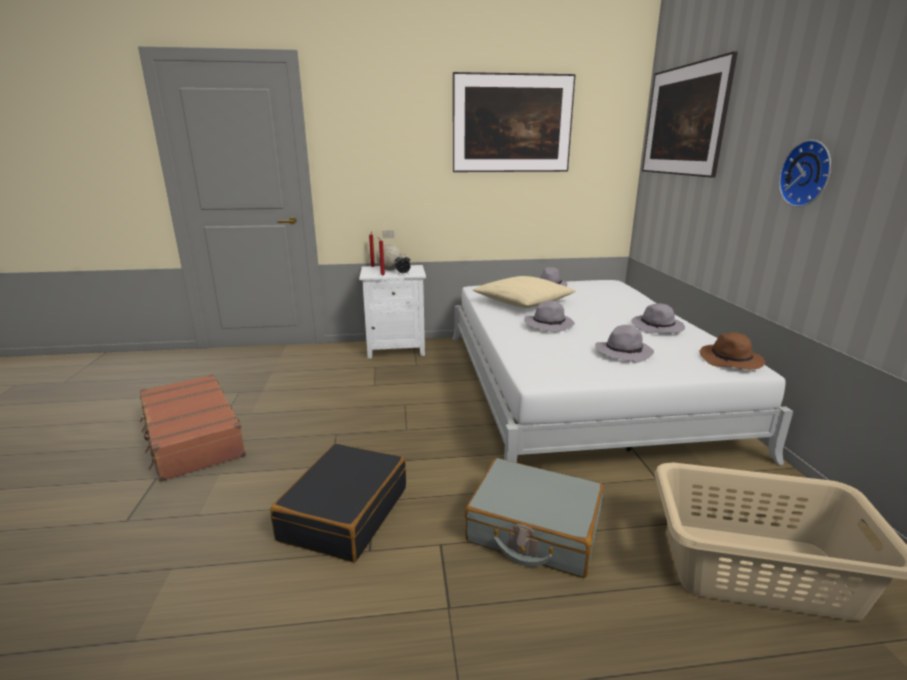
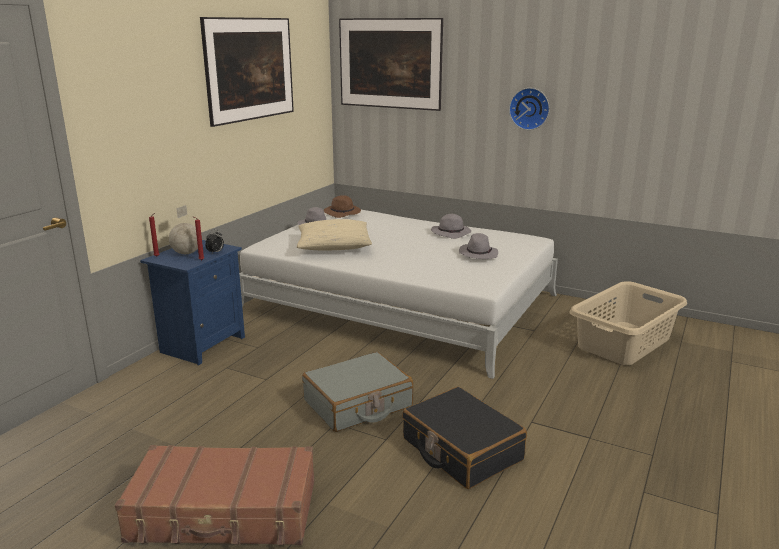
camera: 55 degrees left, 0 degrees up
white nightstand [359,265,426,358] -> blue nightstand [140,240,245,366]
grey suitcase [465,458,604,578] -> grey suitcase moved to [302,352,413,432]
grey hat [524,301,575,333] -> none
brown hat [700,332,765,370] -> brown hat moved to [324,195,361,218]

